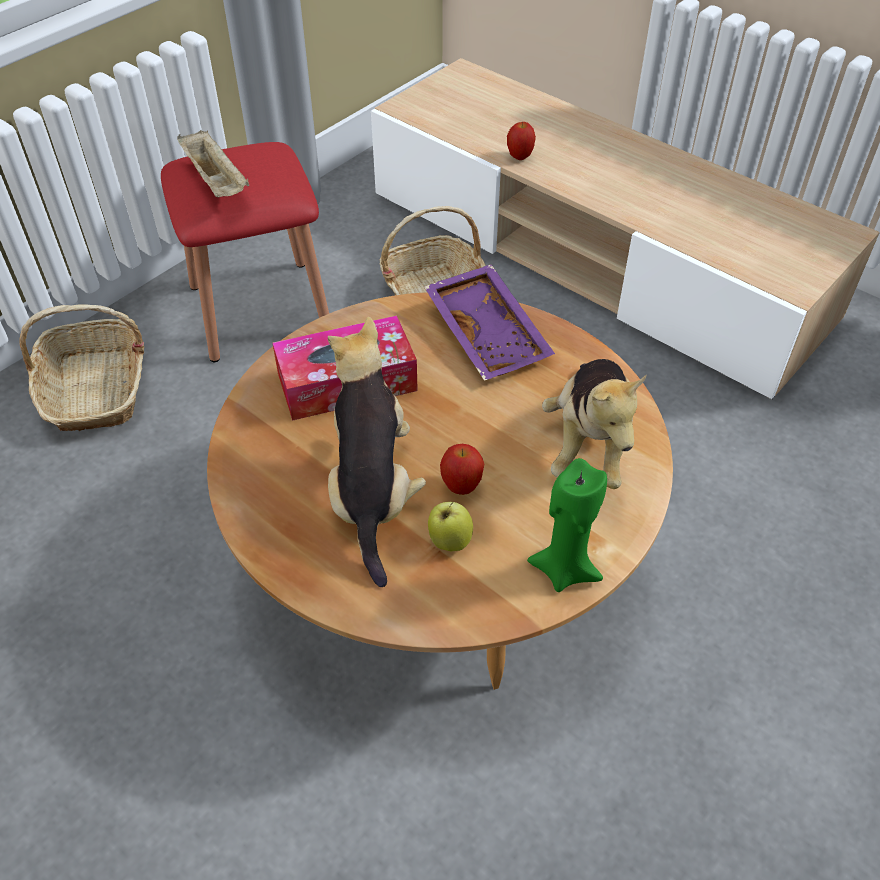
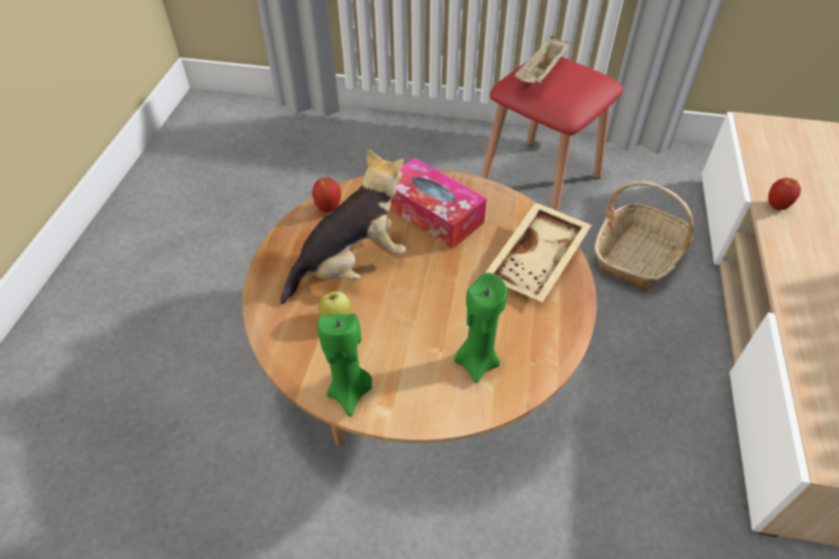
camera: 60 degrees right, 0 degrees up
basket [19,304,145,431] -> none
purple tray [424,264,555,381] -> beige tray [485,202,592,302]
apple [440,444,484,495] -> apple moved to [312,178,341,212]
plush toy [542,359,647,489] -> green candle [454,273,507,384]

